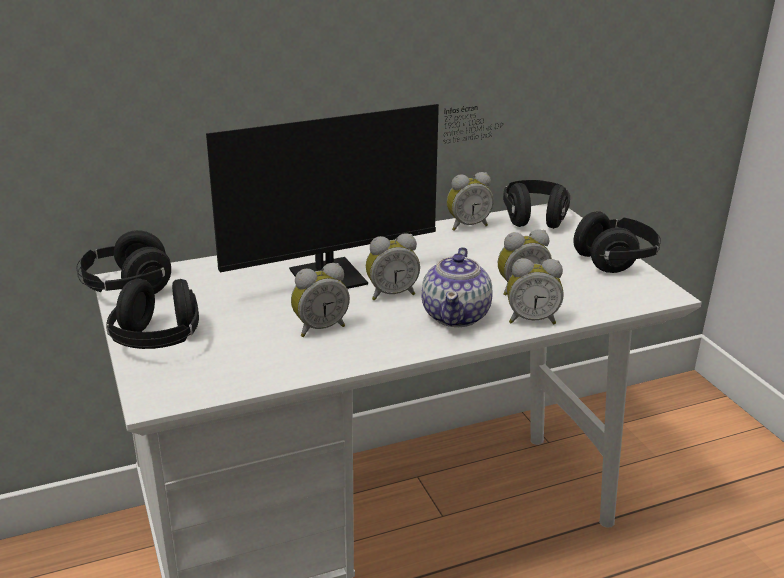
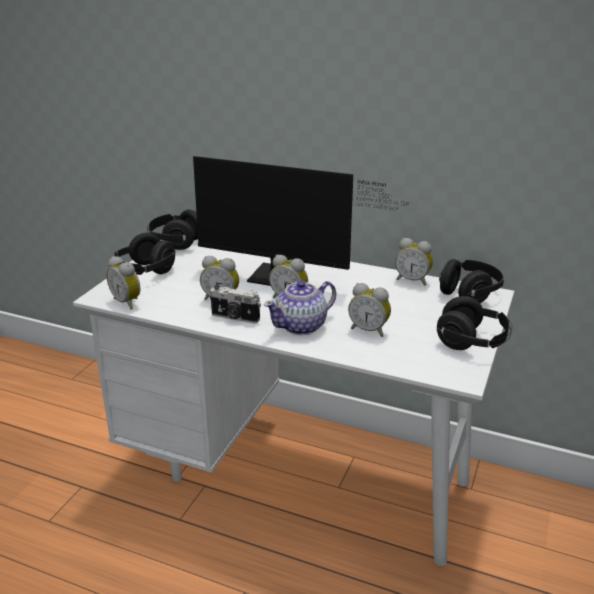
camera: 45 degrees right, 0 degrees up
alarm clock [507,258,564,324] -> alarm clock moved to [106,256,141,309]
none -> camera [210,285,261,324]

